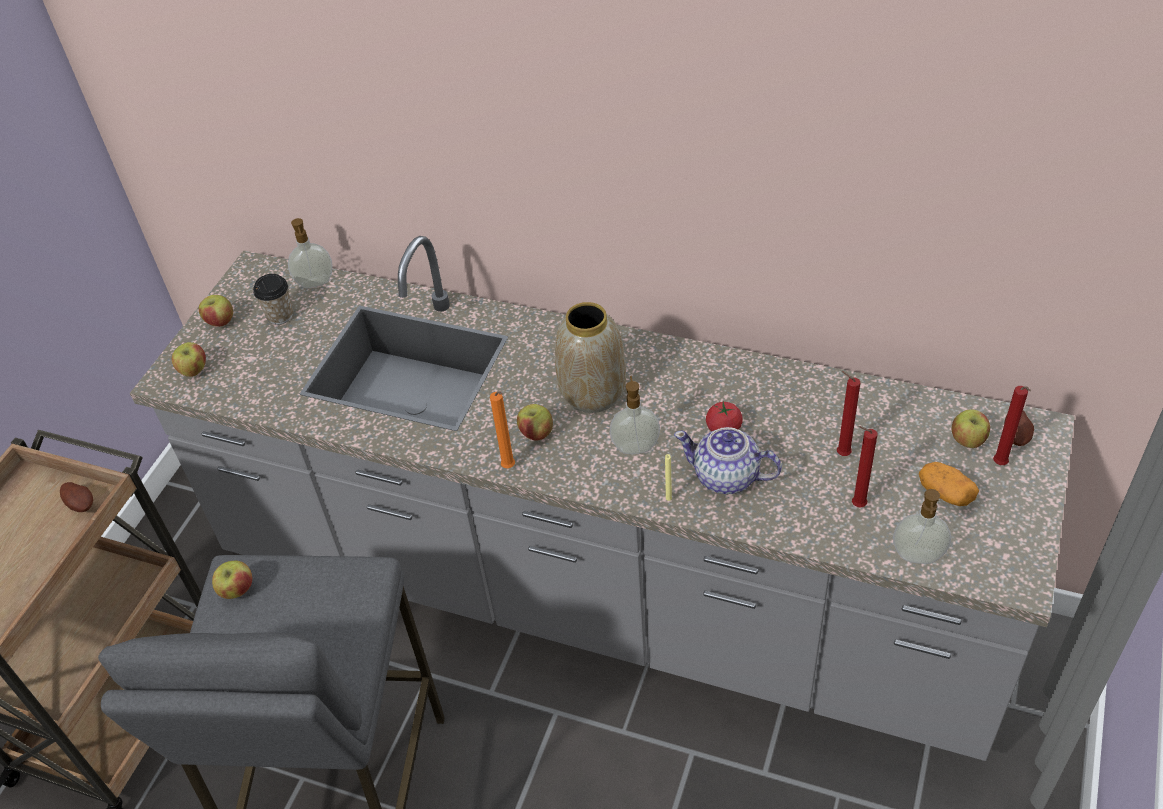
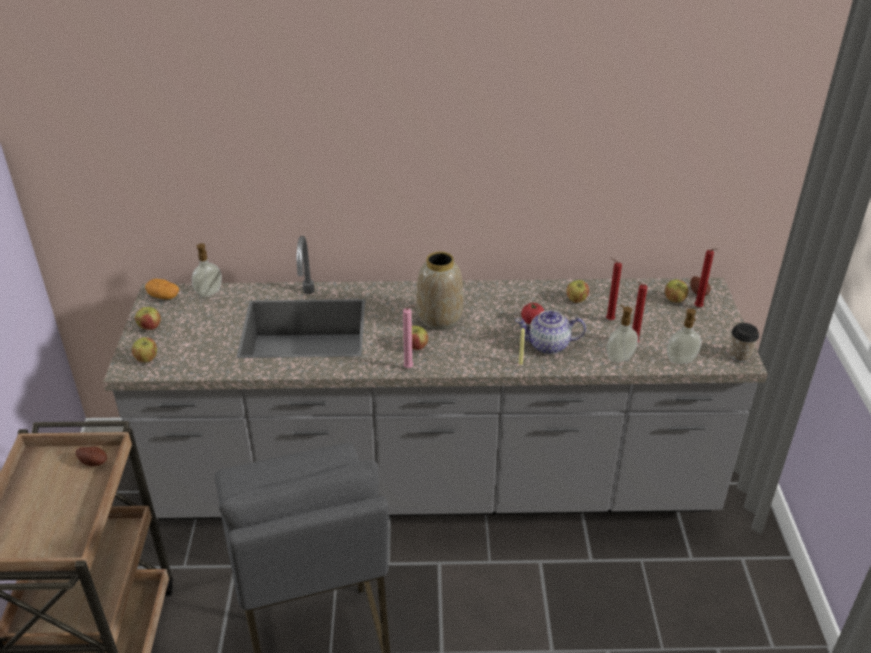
camera: 25 degrees left, 10 degrees down
apple [212,561,252,599] -> apple moved to [566,280,589,303]
cup [253,274,293,325] -> cup moved to [729,323,759,362]
orange candle [490,391,515,468] -> pink candle [403,306,415,368]
soap dispenser [610,376,660,454] -> soap dispenser moved to [607,305,638,363]
potato [919,462,979,506] -> potato moved to [145,279,179,299]

